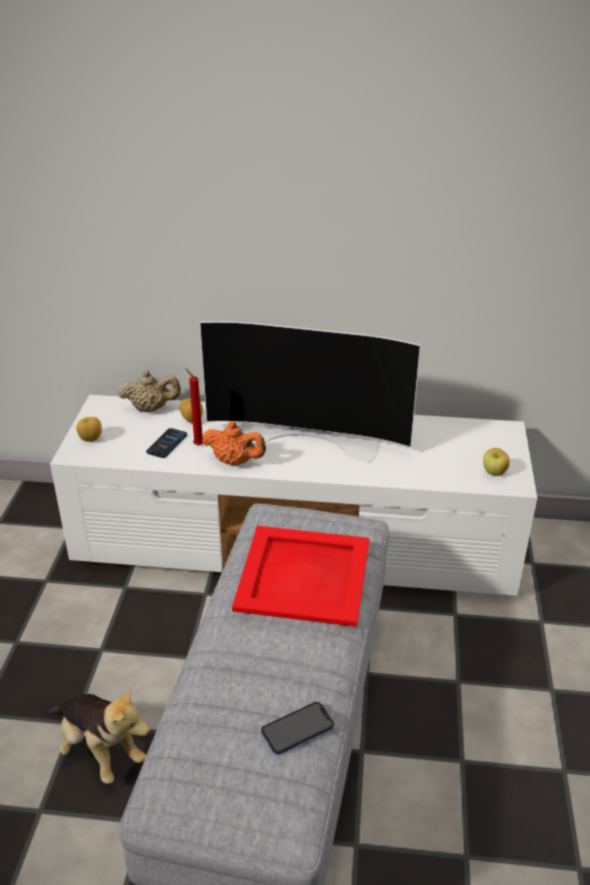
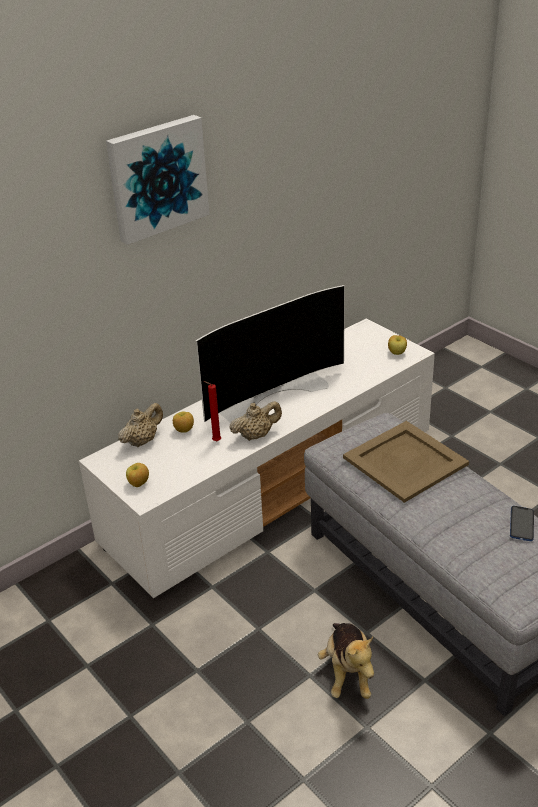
camera: 45 degrees left, 0 degrees up
plush toy [49,687,150,784] -> plush toy turned 90 degrees clockwise [318,623,374,699]
phone [146,428,187,458] -> none
orange teapot [202,421,266,465] -> beige teapot [229,401,282,441]
red tray [232,526,370,627] -> beige tray [343,421,469,503]
none -> picture [106,115,210,245]

